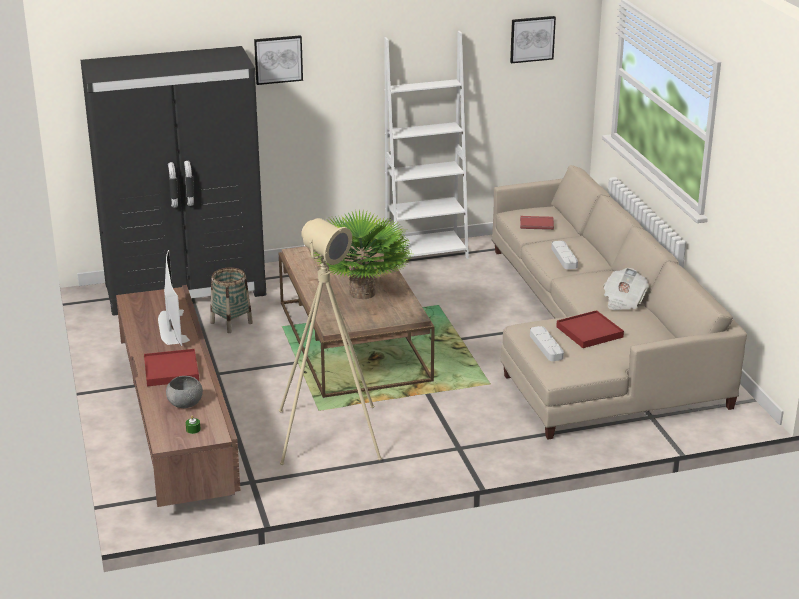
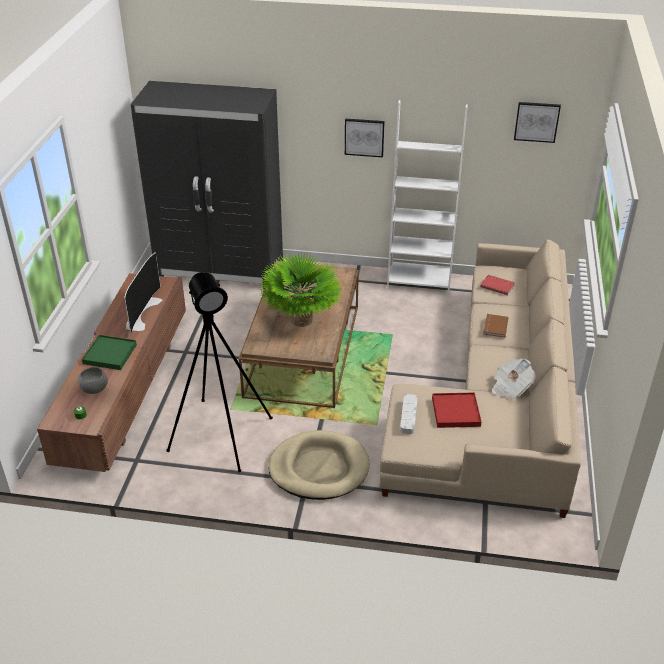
camera: 25 degrees right, 10 degrees up
red tray [144,349,199,386] -> green tray [82,335,137,370]
basket [210,267,253,333] -> none
picture [254,35,303,85] -> picture moved to [345,118,385,157]
beige floor lamp [279,218,382,465] -> black floor lamp [166,272,273,472]
grey tray [551,241,578,269] -> brown book [483,314,508,338]
none -> beige dog bed [268,430,370,500]

